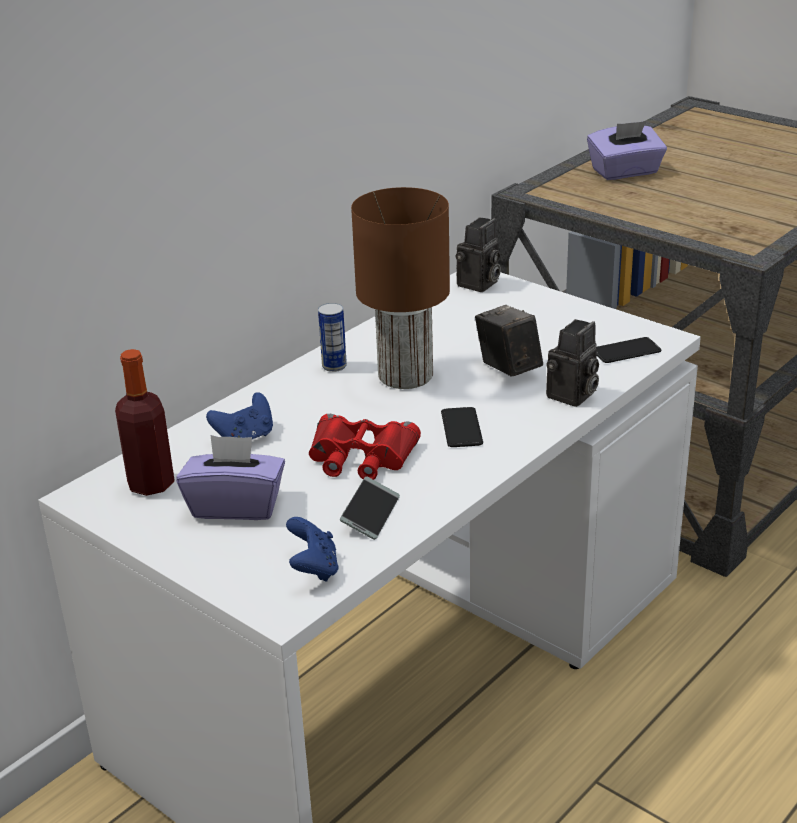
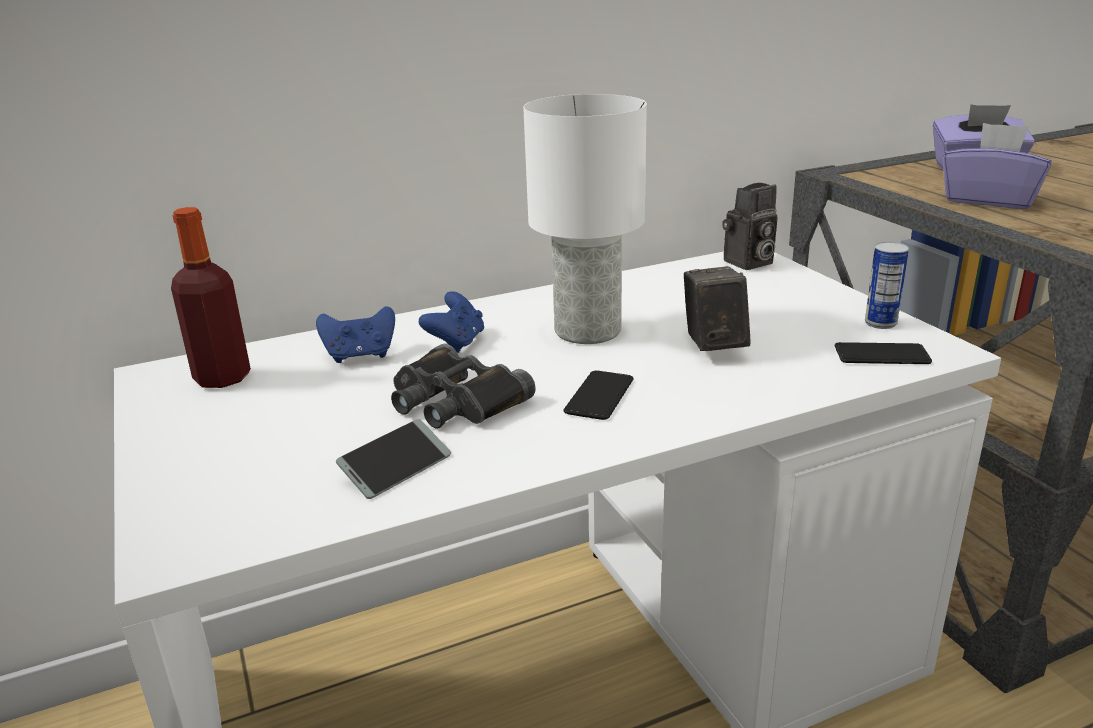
camera: 25 degrees right, 5 degrees down
purple tissue box [176,435,285,520] -> purple tissue box moved to [942,123,1051,209]
blue game controller [286,517,339,582] -> blue game controller moved to [419,291,484,353]
red binoculars [309,414,421,480] -> black binoculars [391,343,536,429]
can [318,303,347,372] -> can moved to [865,242,909,329]
brown table lamp [351,187,450,389] -> white table lamp [523,94,647,344]
camera [546,319,599,407] -> none

